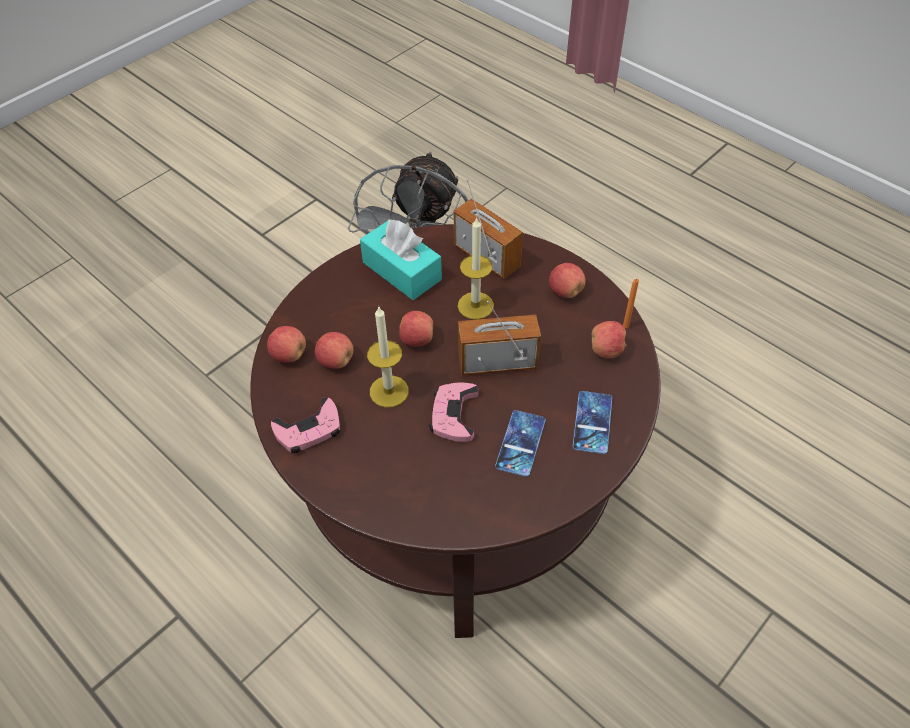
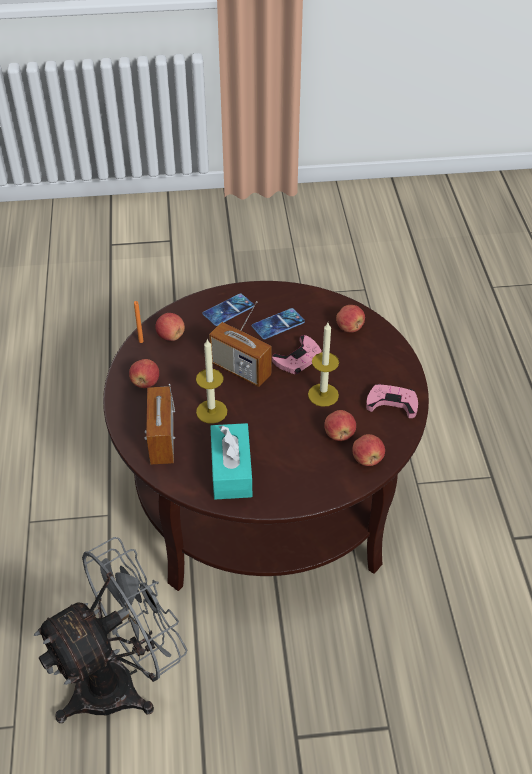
camera: 140 degrees left, 5 degrees down
apple [399,311,433,347] -> apple moved to [336,305,365,332]

